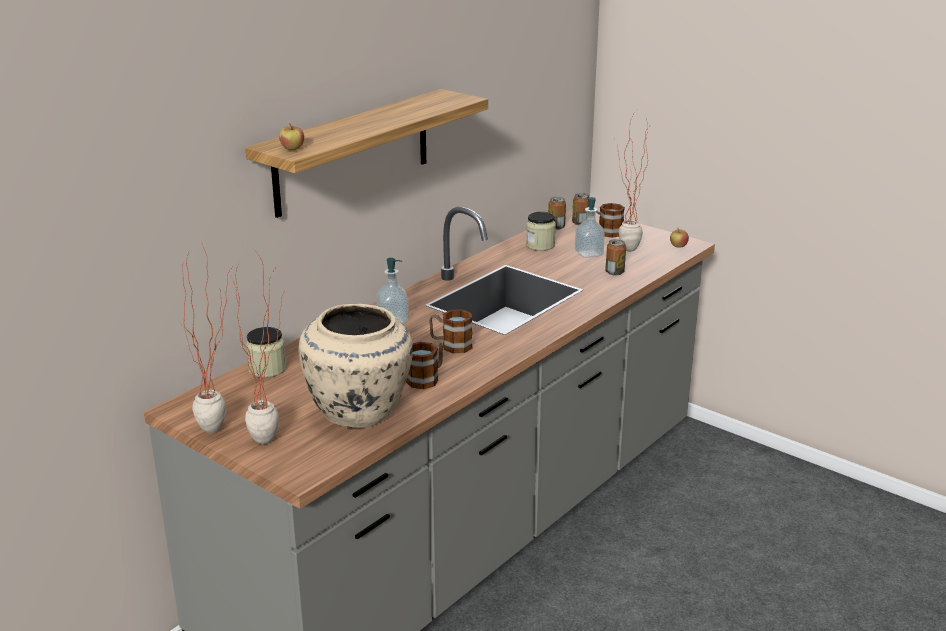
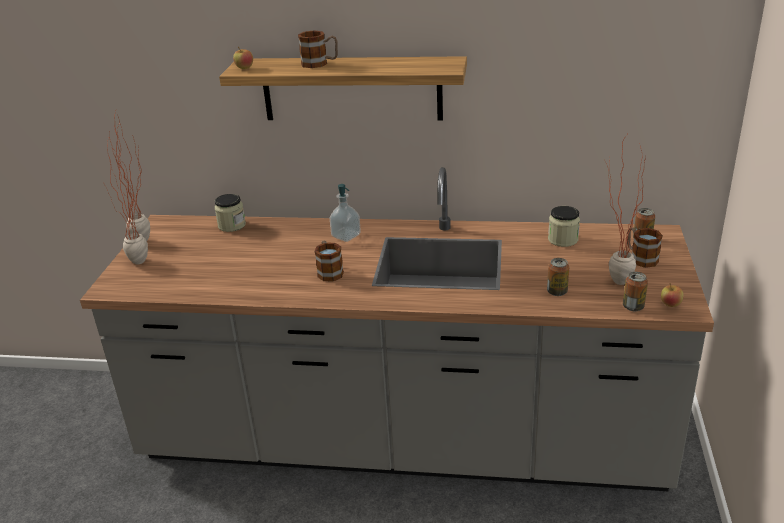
camera: 60 degrees right, 5 degrees up
beige vase [299,304,413,428] -> none
mug [406,342,443,389] -> mug moved to [298,31,338,68]
can [548,197,566,230] -> can moved to [623,272,648,311]
soap dispenser [575,197,605,258] -> none

